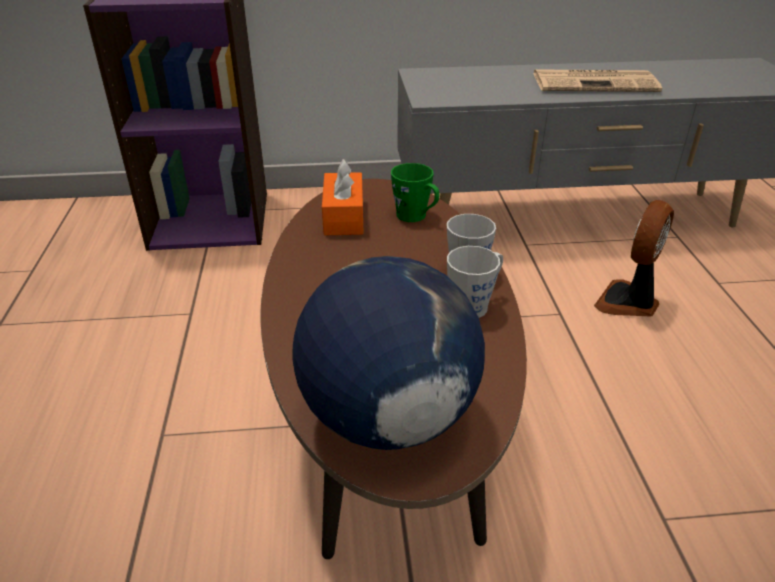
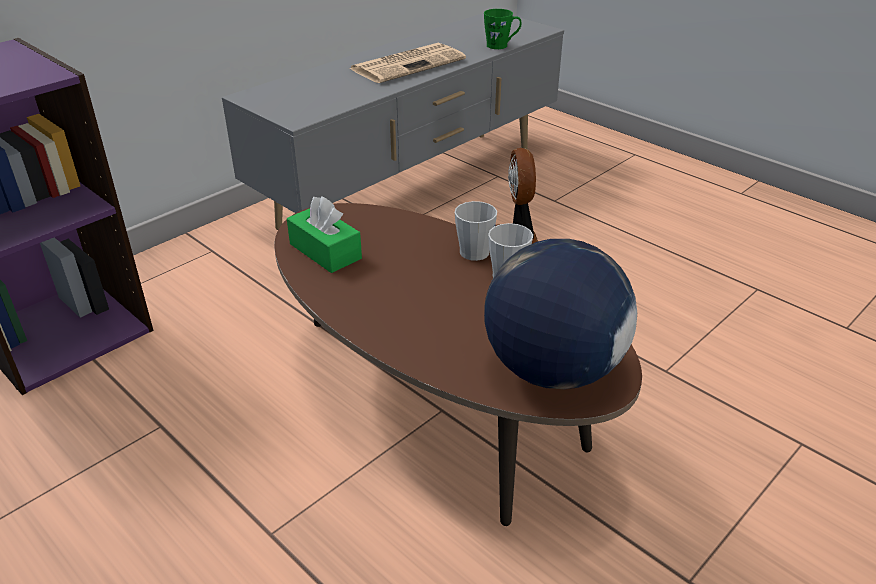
camera: 40 degrees left, 0 degrees up
orange tissue box [322,159,364,235] -> green tissue box [287,196,362,273]
green mug [391,163,440,222] -> green mug moved to [484,9,522,49]

